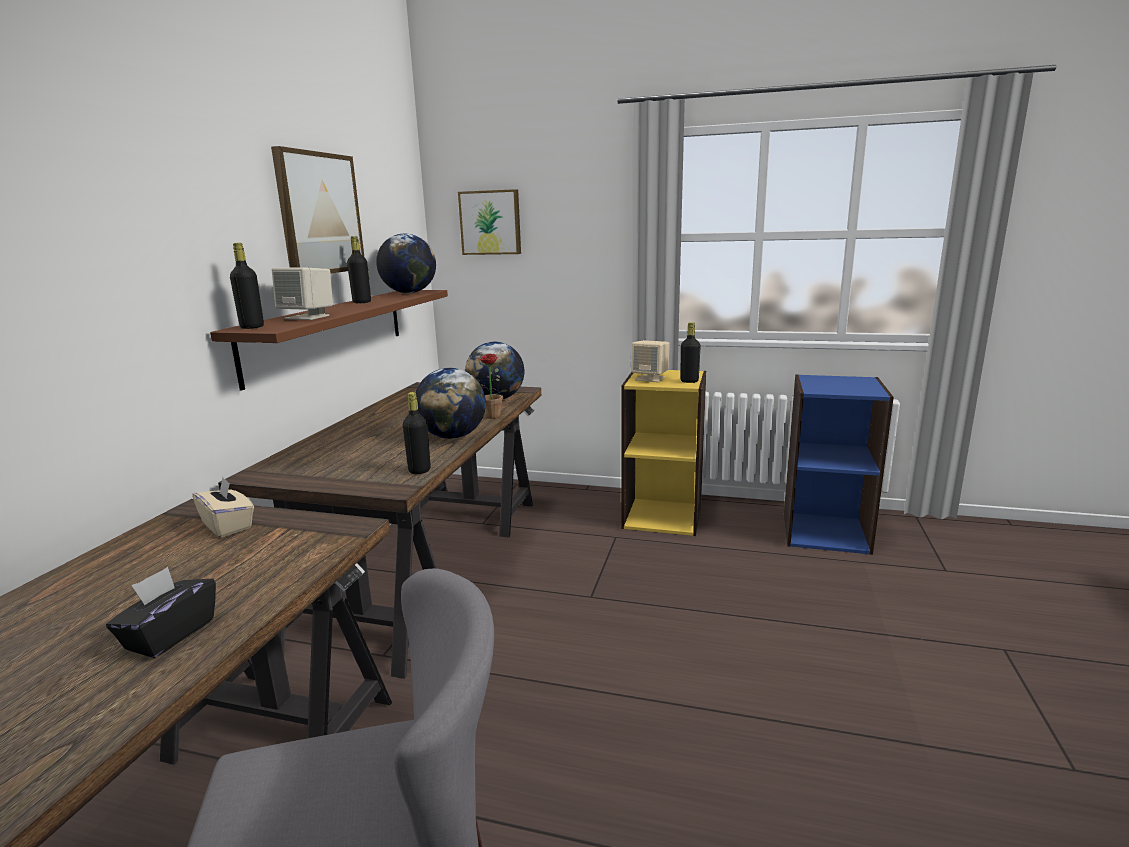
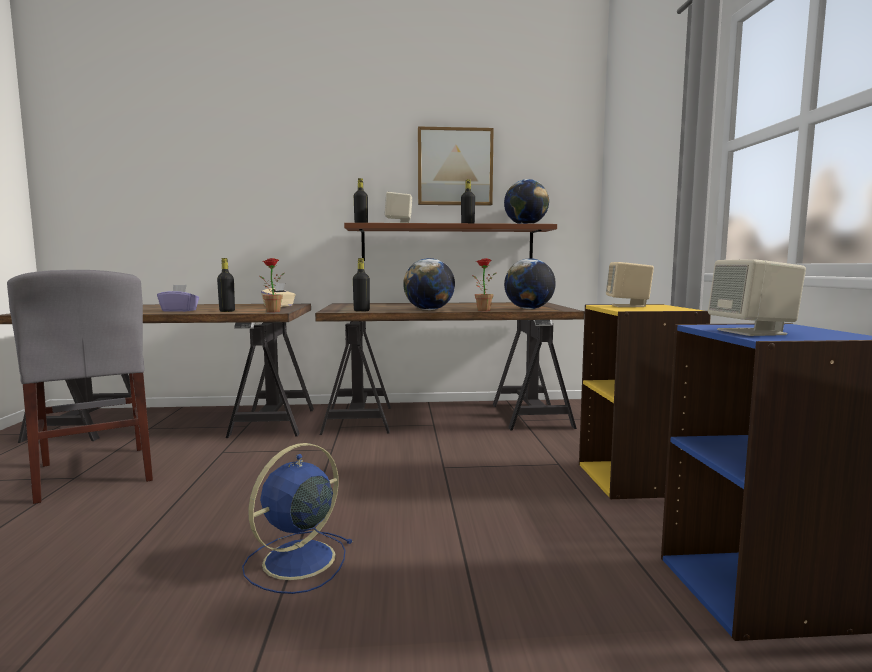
camera: 70 degrees right, 10 degrees down
black tissue box [106,567,216,658] -> purple tissue box [157,285,199,312]
picture [458,189,521,255] -> none
black bottle [680,322,701,383] -> black bottle moved to [217,258,235,312]
none -> blue fan [242,443,353,594]
none -> potted plant [259,258,285,312]
none -> beige speaker [708,259,806,336]

